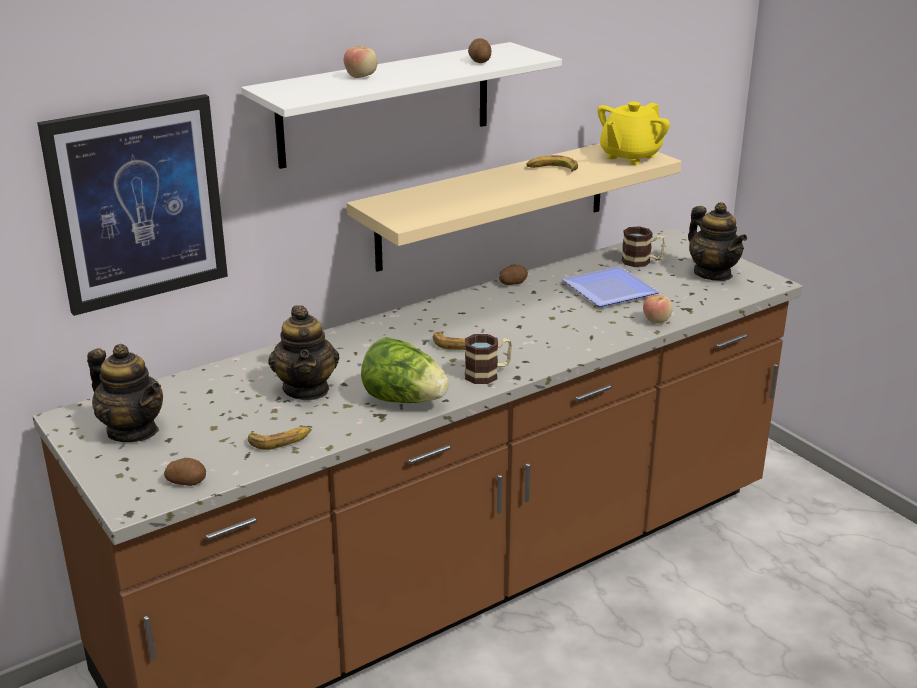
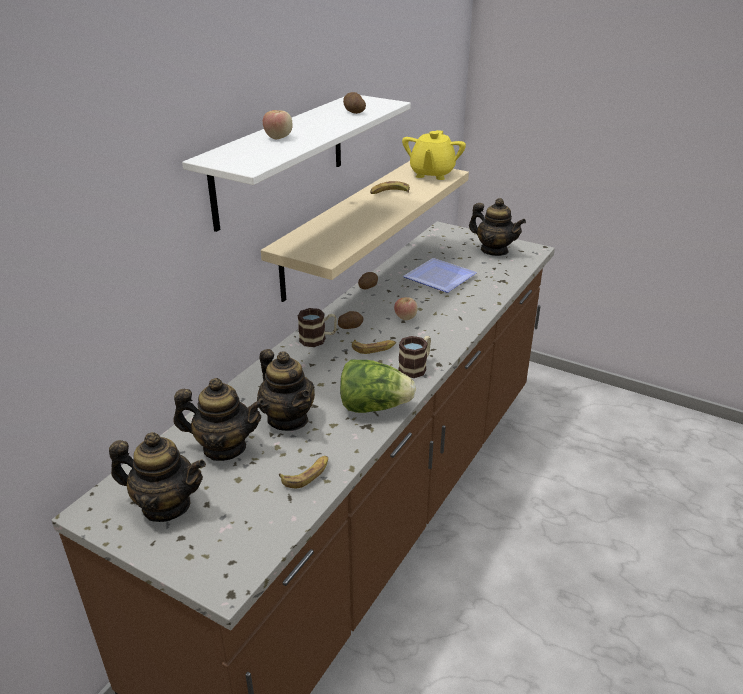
camera: 25 degrees left, 5 degrees up
picture [37,94,228,316] -> none
potato [164,458,206,486] -> potato moved to [338,311,364,329]
mug [621,226,665,267] -> mug moved to [298,308,337,347]
apple [643,295,672,324] -> apple moved to [394,297,418,320]
none -> teapot [173,378,265,461]

